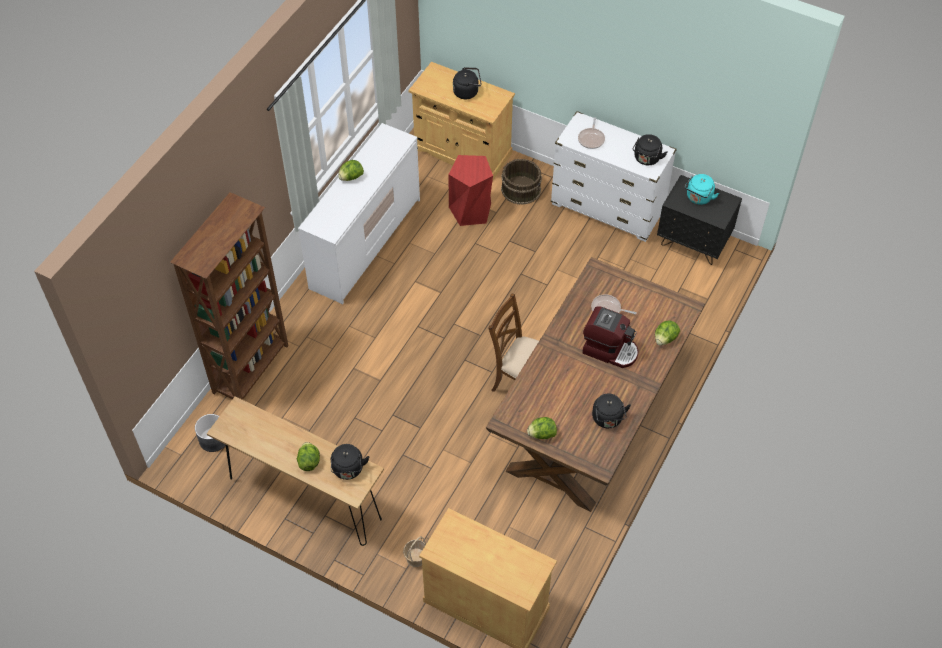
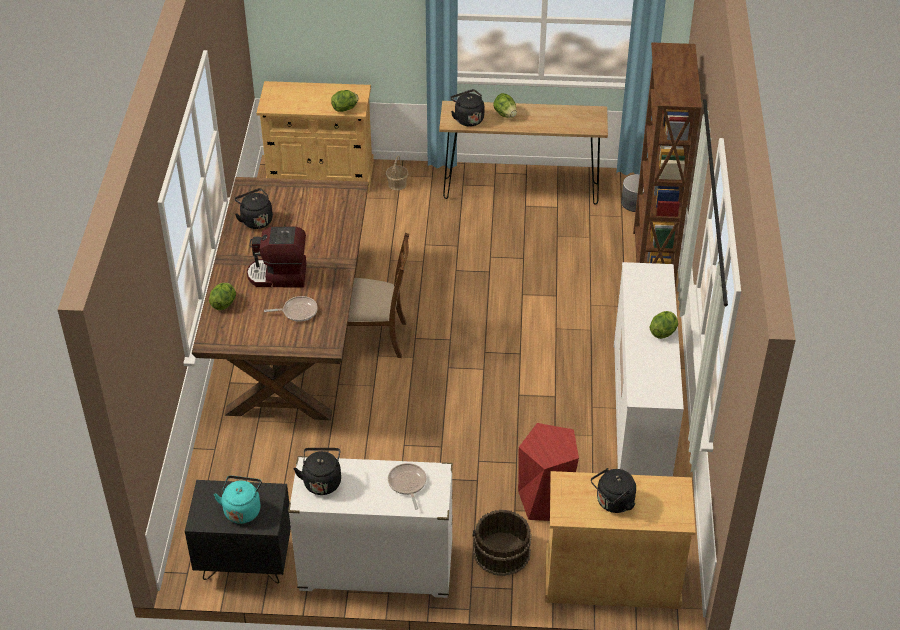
camera: 155 degrees right, 10 degrees down
lettuce [527,417,557,439] -> lettuce moved to [331,90,358,112]

